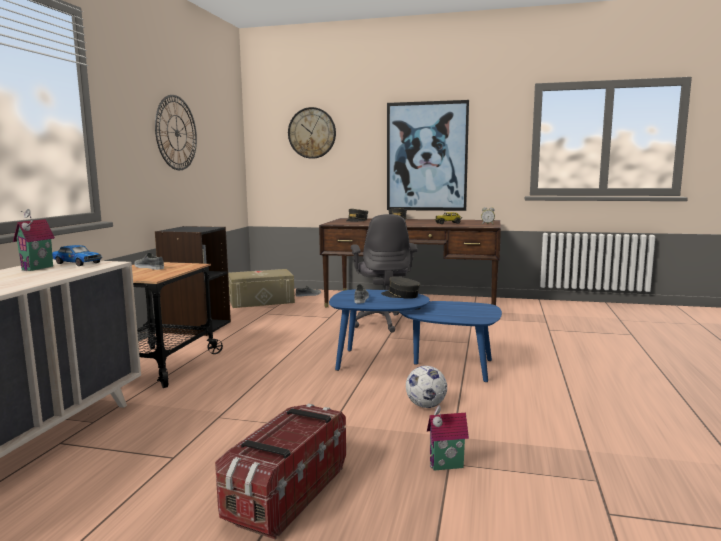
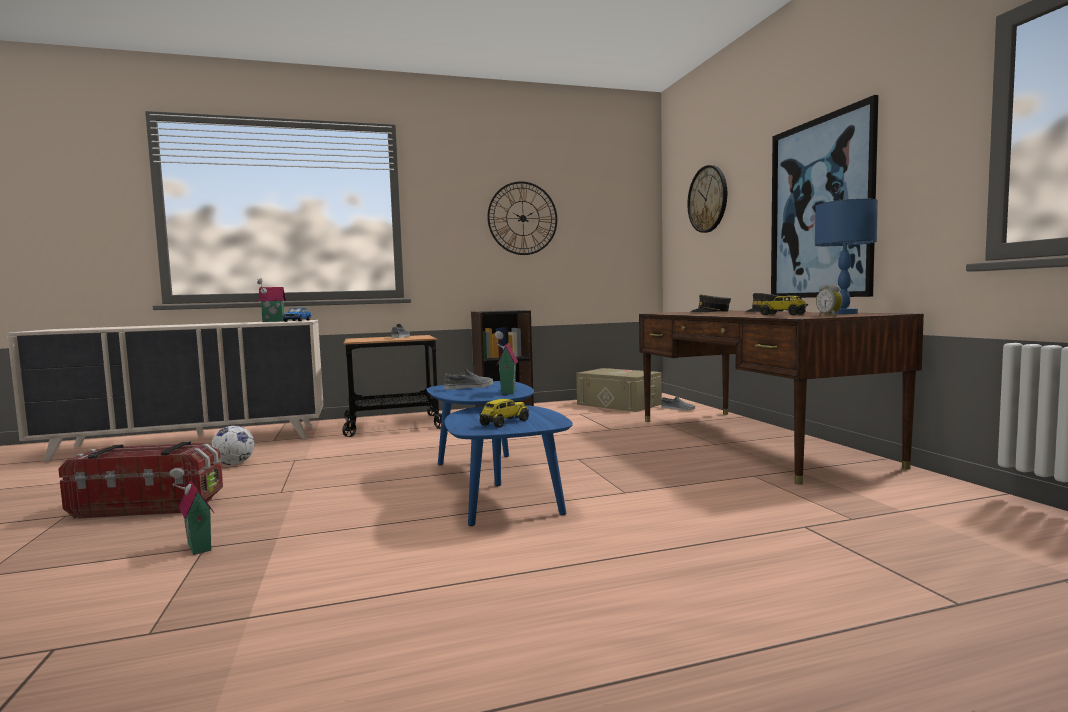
camera: 60 degrees right, 5 degrees down
grey office chair [351,214,418,332] -> none
grey cap [381,276,420,299] -> toy house [495,331,518,394]
football [406,366,447,408] -> football moved to [211,426,255,465]
none -> toy truck [480,399,529,428]
none -> blue table lamp [815,199,878,314]

